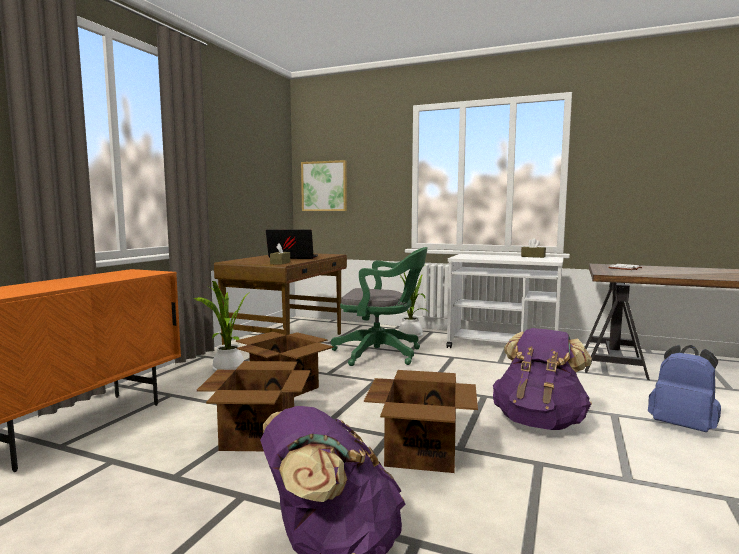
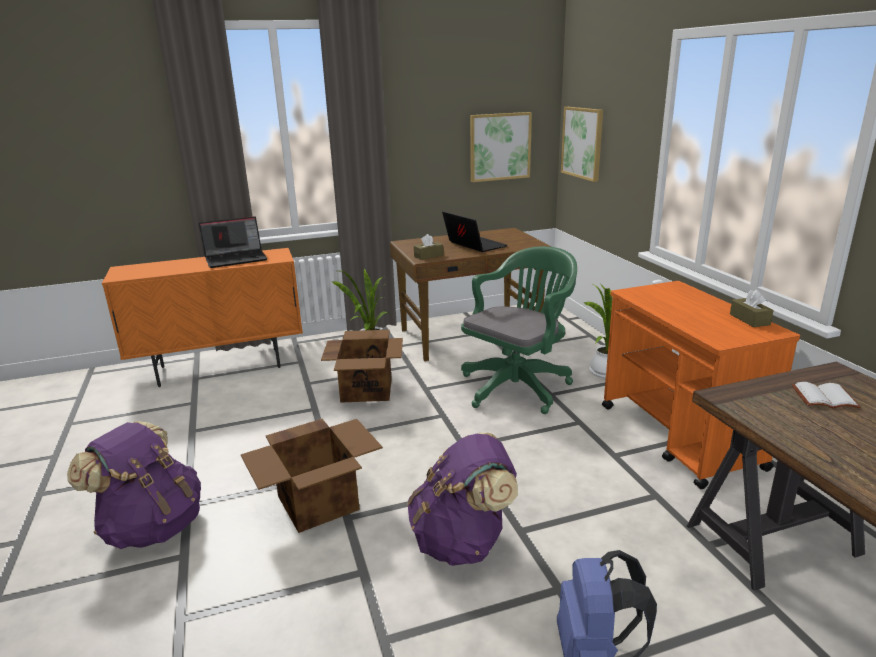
camera: 50 degrees right, 15 degrees up
cardboard box [197,361,311,451] -> none
green office chair [331,247,428,366] -> green office chair turned 105 degrees counterclockwise [461,246,577,414]
white cart [446,254,564,348] -> orange cart [602,281,800,489]
none -> laptop [199,216,267,268]
none -> picture [470,112,532,182]

